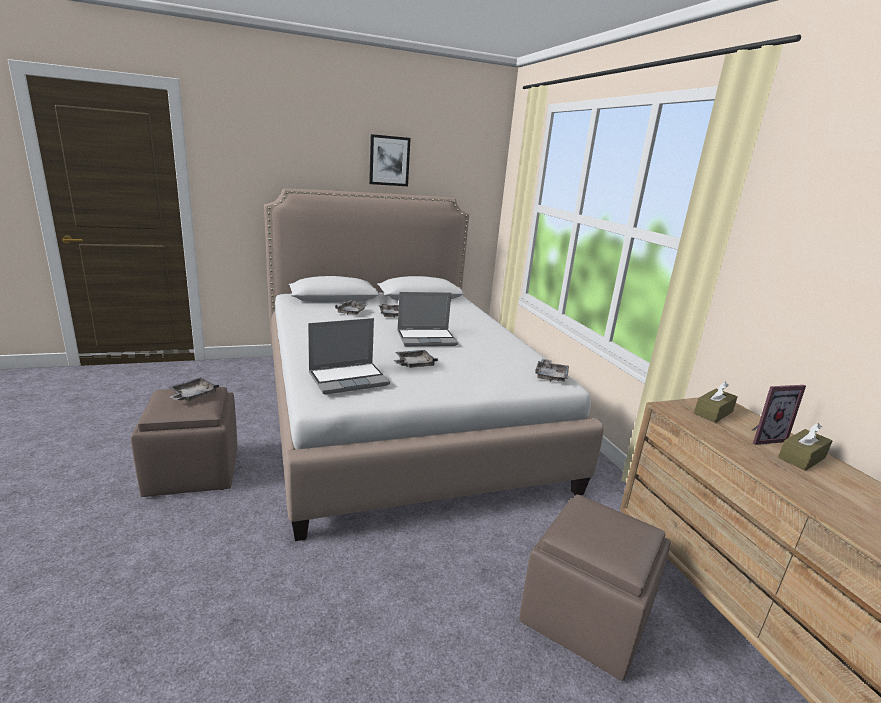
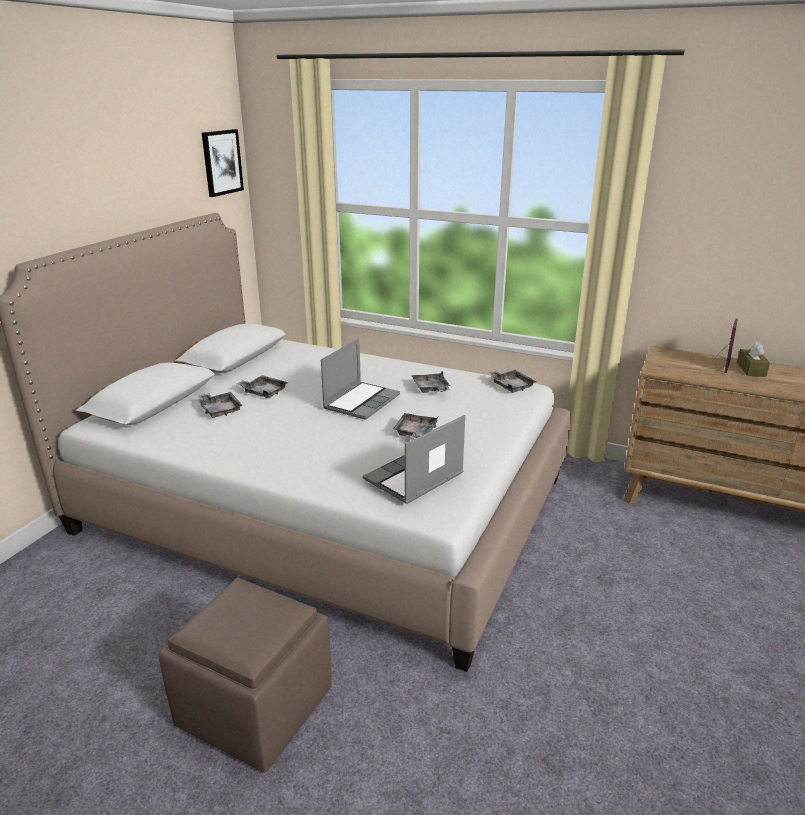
camera: 45 degrees left, 5 degrees up
grey tray [169,377,219,401] -> grey tray moved to [411,371,450,393]
laptop [308,318,390,394] -> laptop turned 150 degrees counterclockwise [363,415,465,504]
picture [369,134,411,186] -> picture moved to [202,129,244,197]
brown ottoman [519,494,671,681] -> none
brown tissue box [694,382,738,423] -> none

